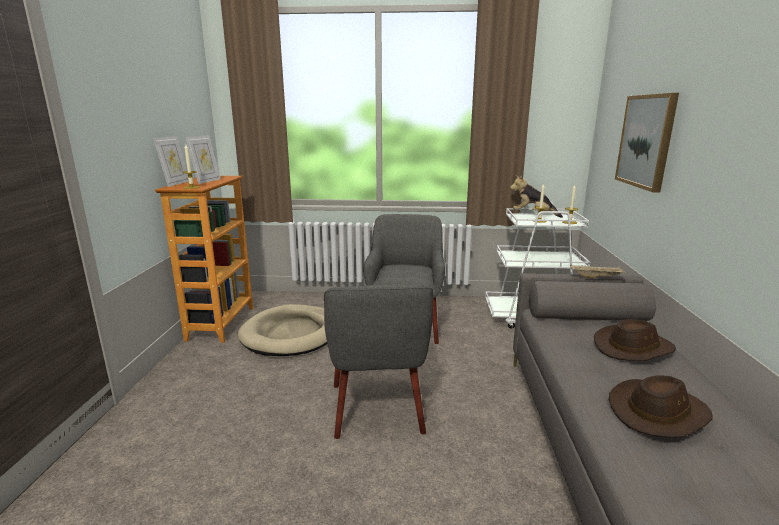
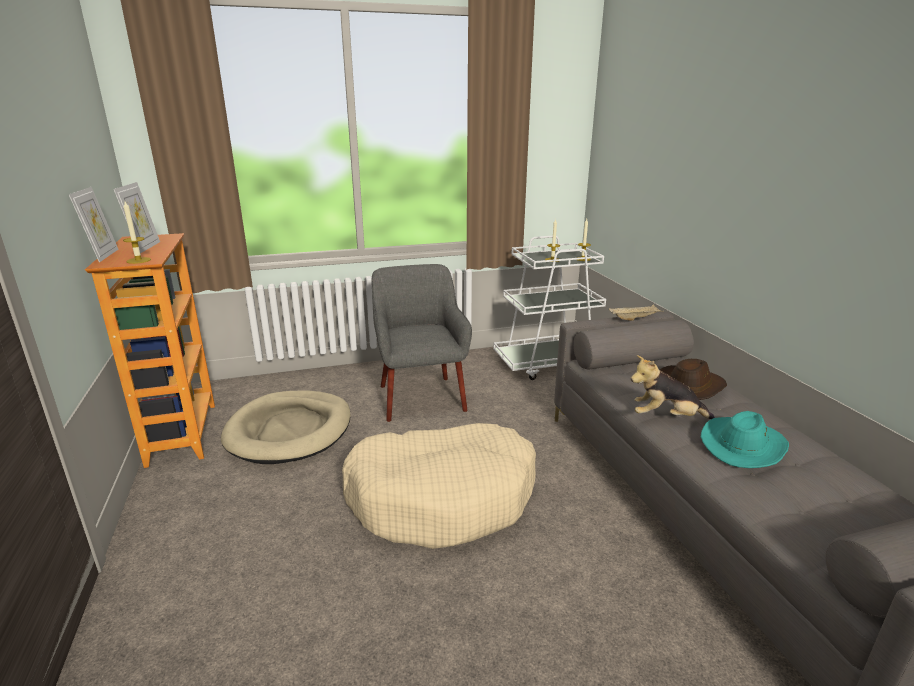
camera: 20 degrees left, 5 degrees up
grey armchair [324,285,433,439] -> beige dog bed [342,423,536,549]
plush toy [510,175,563,218] -> plush toy moved to [631,355,715,419]
brown hat [609,375,713,438] -> turquoise hat [701,411,789,468]
picture [615,93,679,193] -> none

